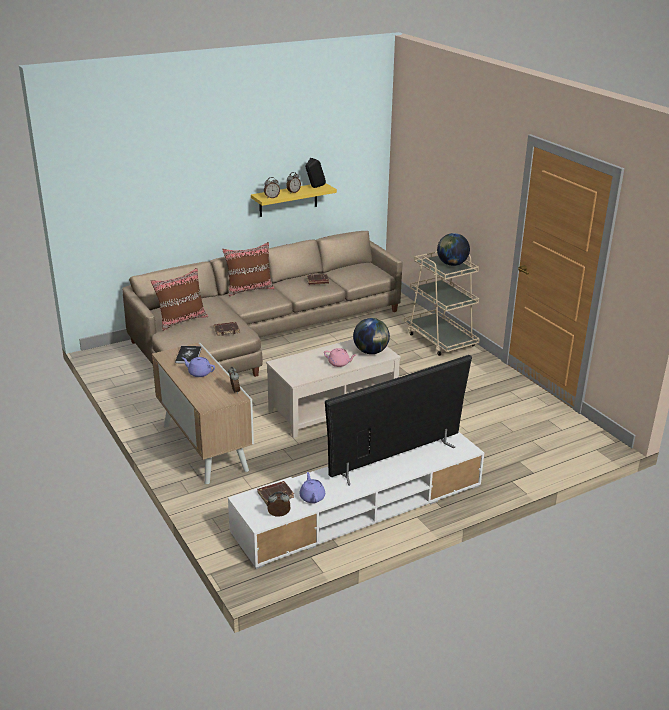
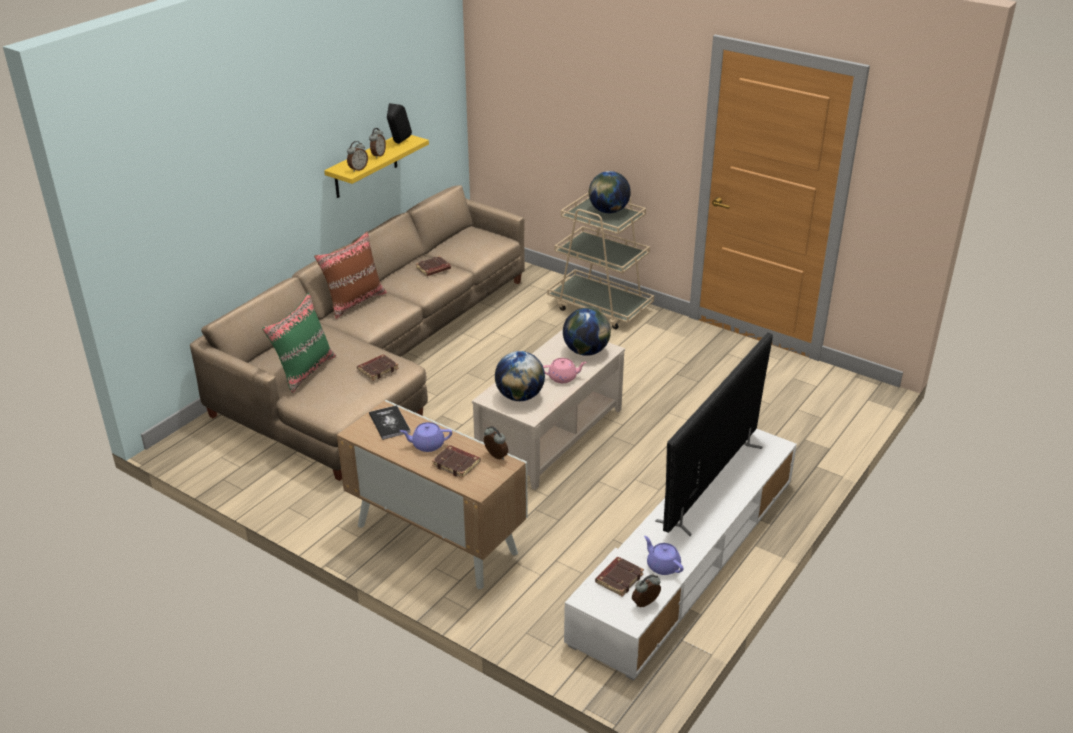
camera: 25 degrees left, 5 degrees up
brown pillow [151,268,209,331] -> green pillow [262,293,336,393]
none -> brown book [432,445,481,479]
none -> globe [495,351,545,401]

